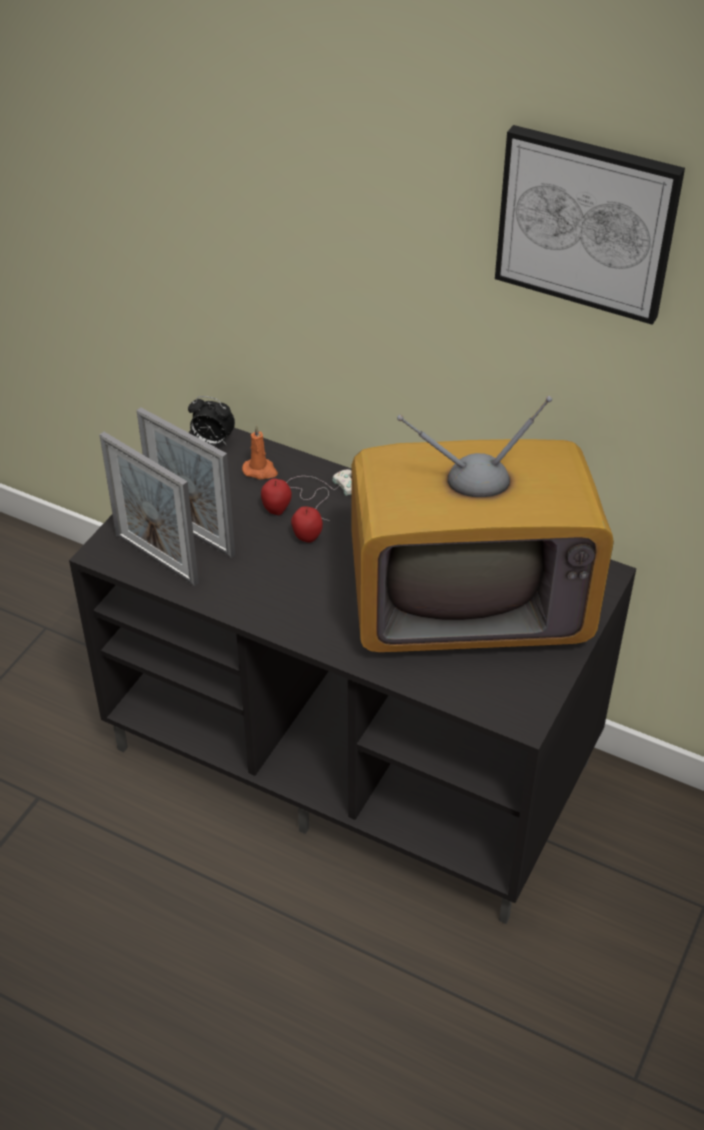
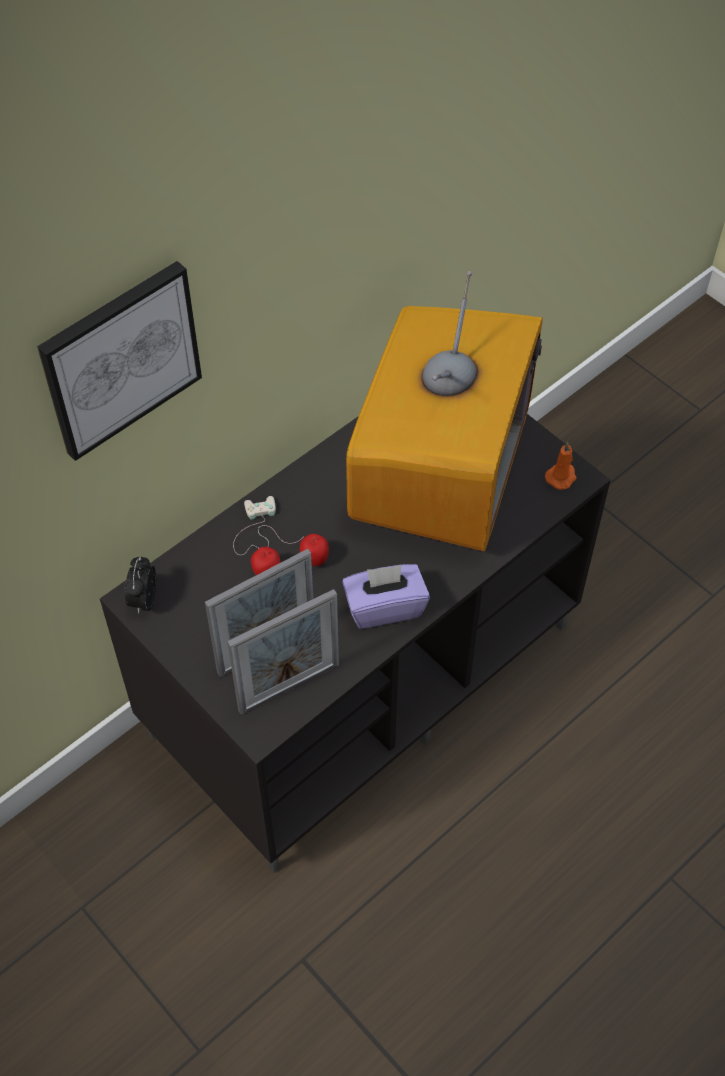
camera: 70 degrees left, 10 degrees up
alarm clock [188,396,235,446] -> alarm clock turned 150 degrees clockwise [125,557,156,614]
orange candle [242,425,278,480] -> orange candle moved to [545,442,577,490]
picture [495,125,685,325] -> picture moved to [37,261,202,461]
none -> purple tissue box [342,564,430,629]

